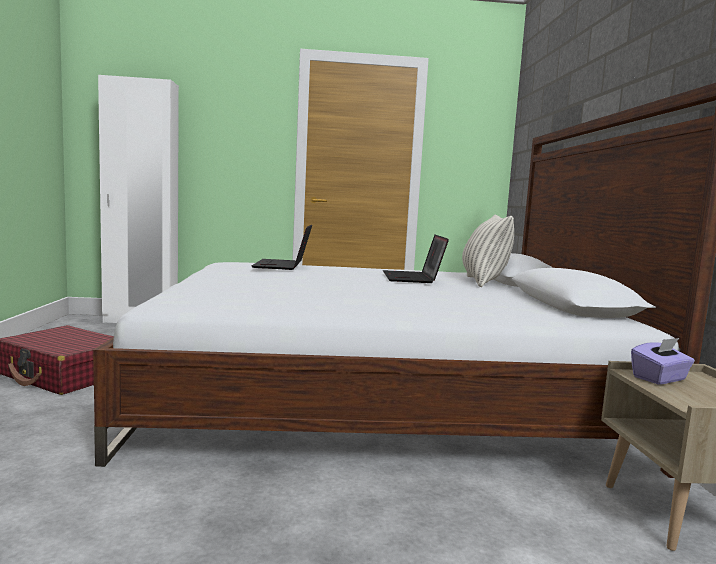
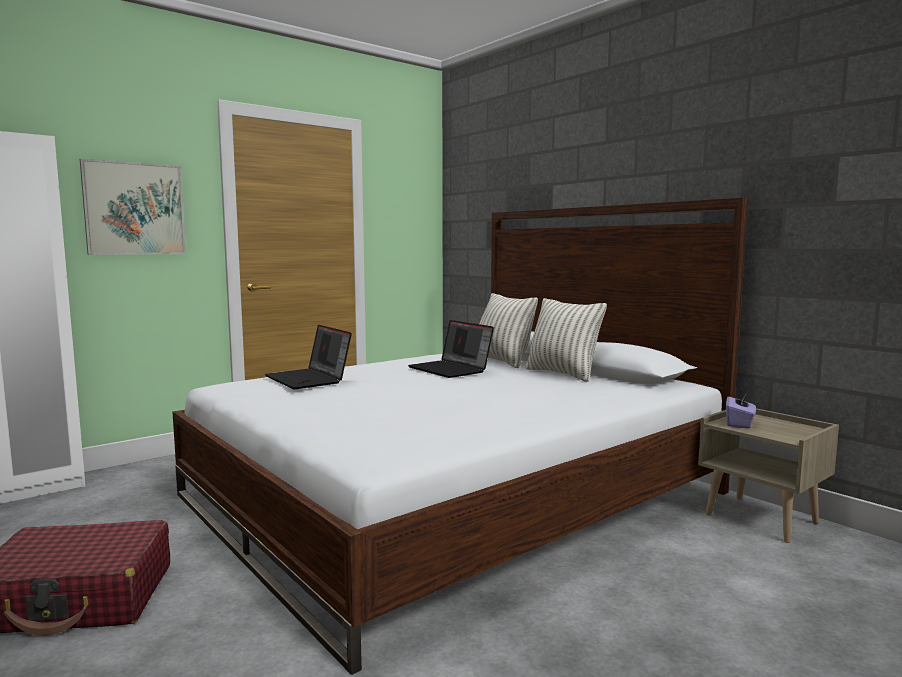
camera: 35 degrees left, 0 degrees up
none -> picture [80,159,186,255]
none -> pillow [525,298,607,382]

